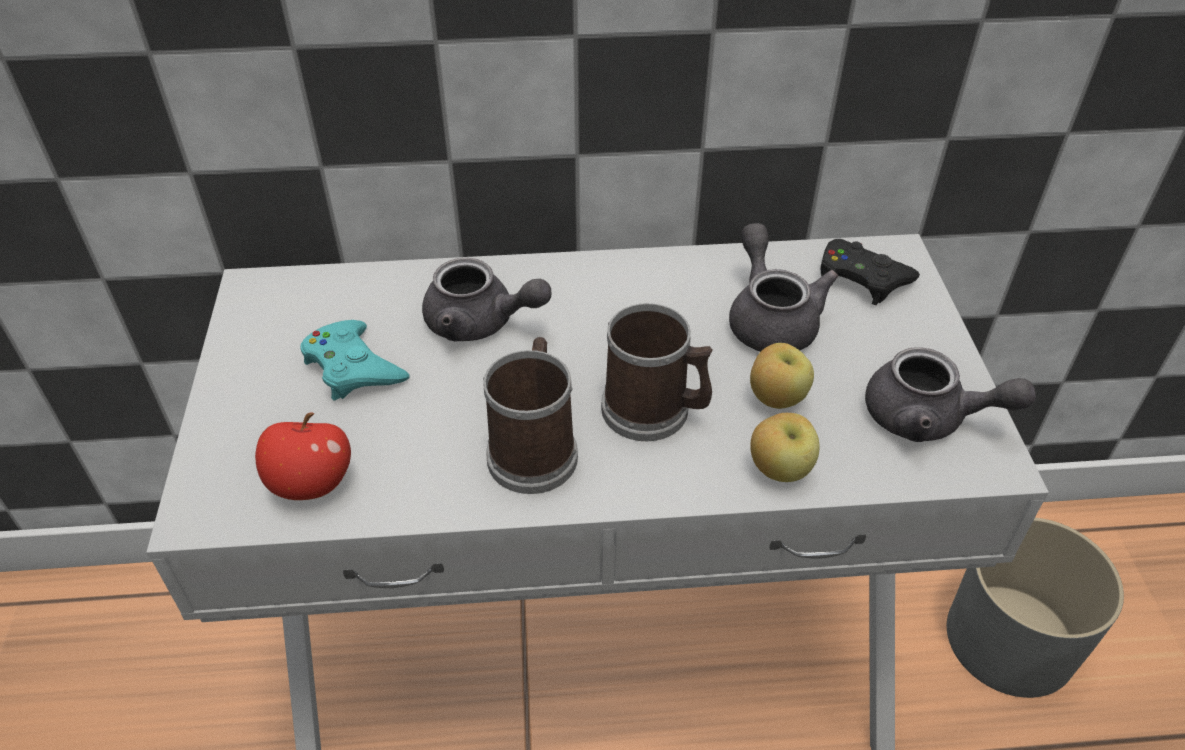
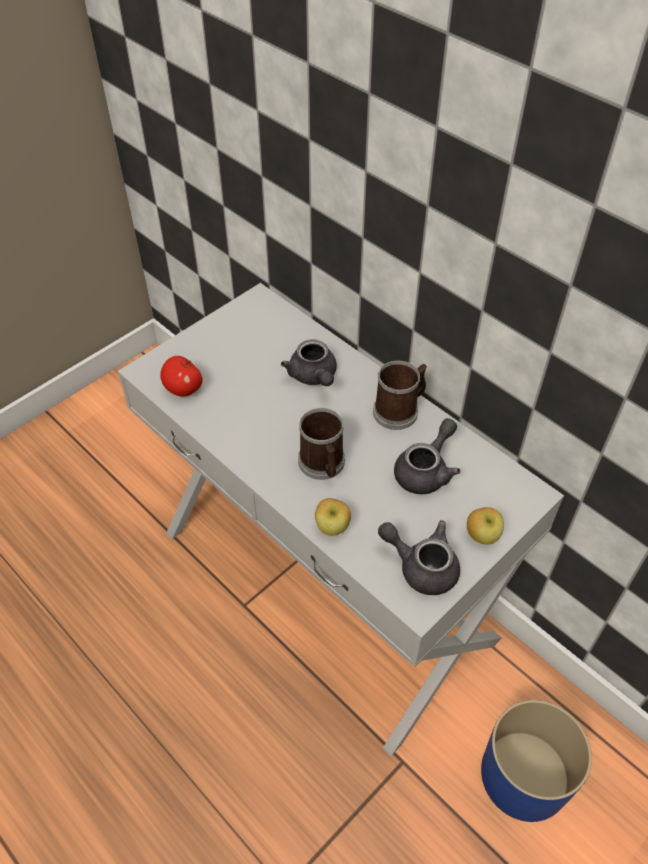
camera: 50 degrees right, 5 degrees up
turquoise game controller [300,320,410,401] -> none
mug [483,337,578,494] -> mug moved to [373,361,427,430]
apple [750,343,814,409] -> apple moved to [467,507,504,545]
black game controller [821,239,920,305] -> none
grey teapot [865,347,1036,442] -> grey teapot turned 135 degrees clockwise [378,520,460,595]
grey planter [947,518,1124,698] -> blue planter [481,700,592,822]

